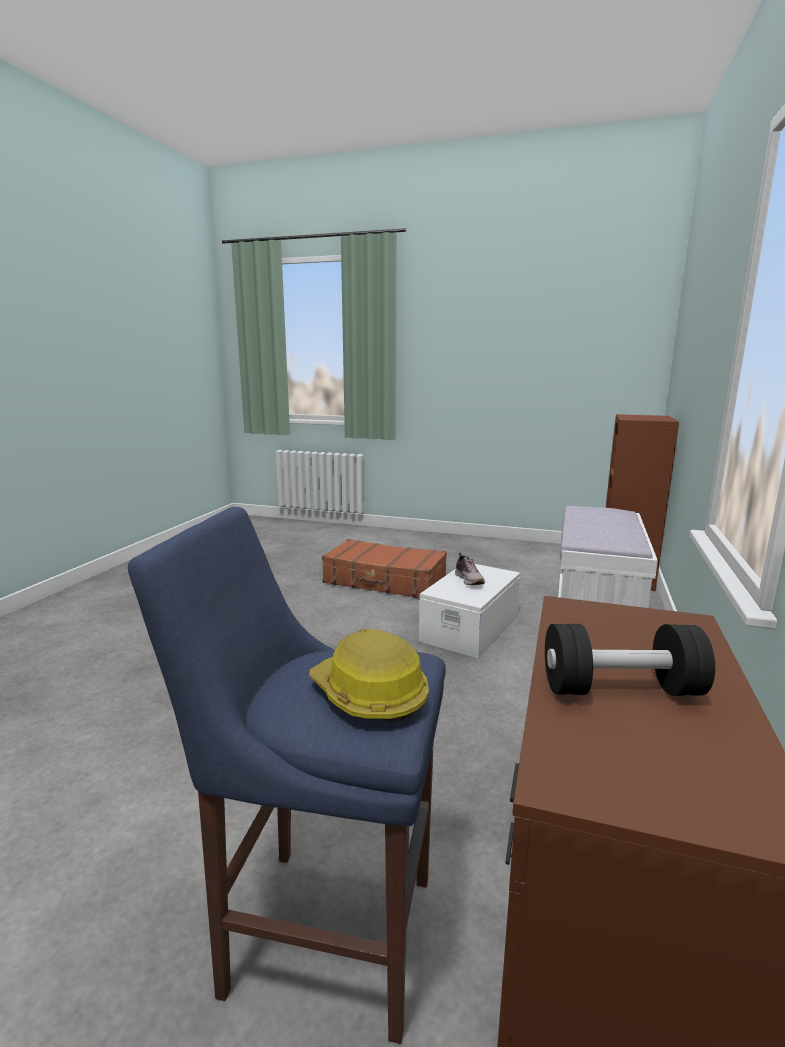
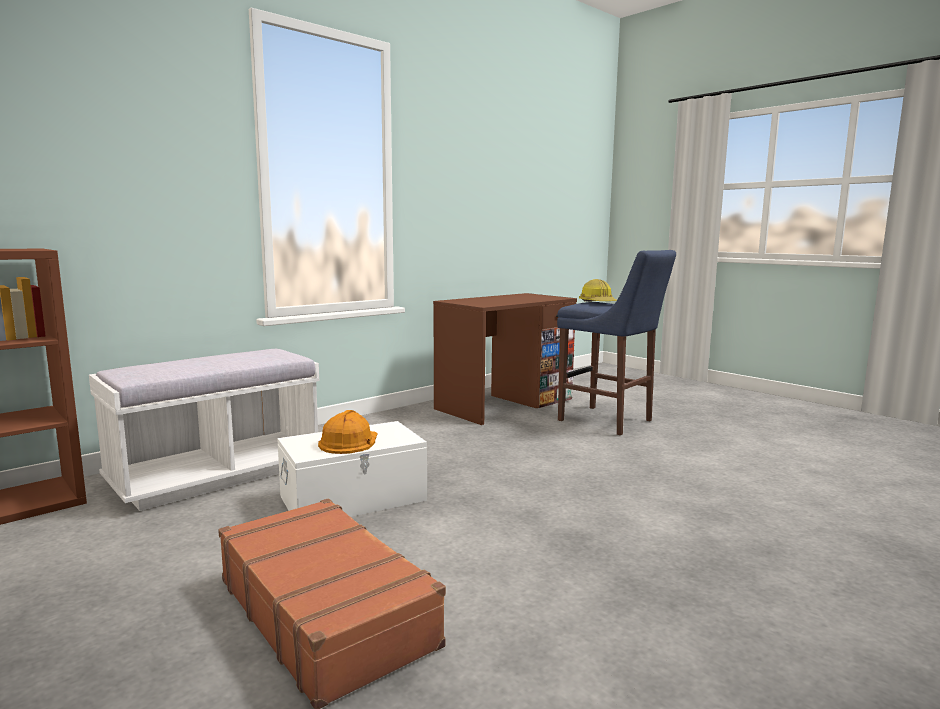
camera: 150 degrees left, 5 degrees down
shoe [455,553,485,585] -> orange hard hat [318,410,378,454]
black dumbbell [545,624,715,696] -> none

